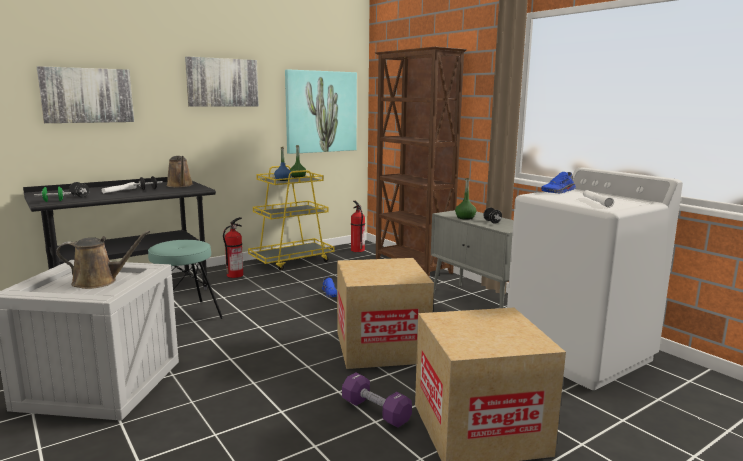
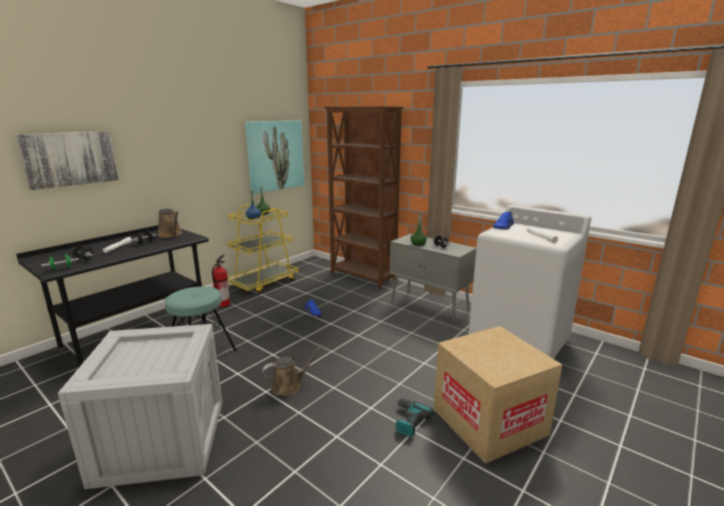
camera: 15 degrees left, 5 degrees up
brown watering can [56,231,150,289] -> brown watering can moved to [262,345,324,396]
picture [185,57,259,107] -> none
cardboard box [337,258,434,369] -> none
purple dumbbell [342,372,412,428] -> power drill [396,398,434,438]
fire extinguisher [351,201,365,252] -> none

